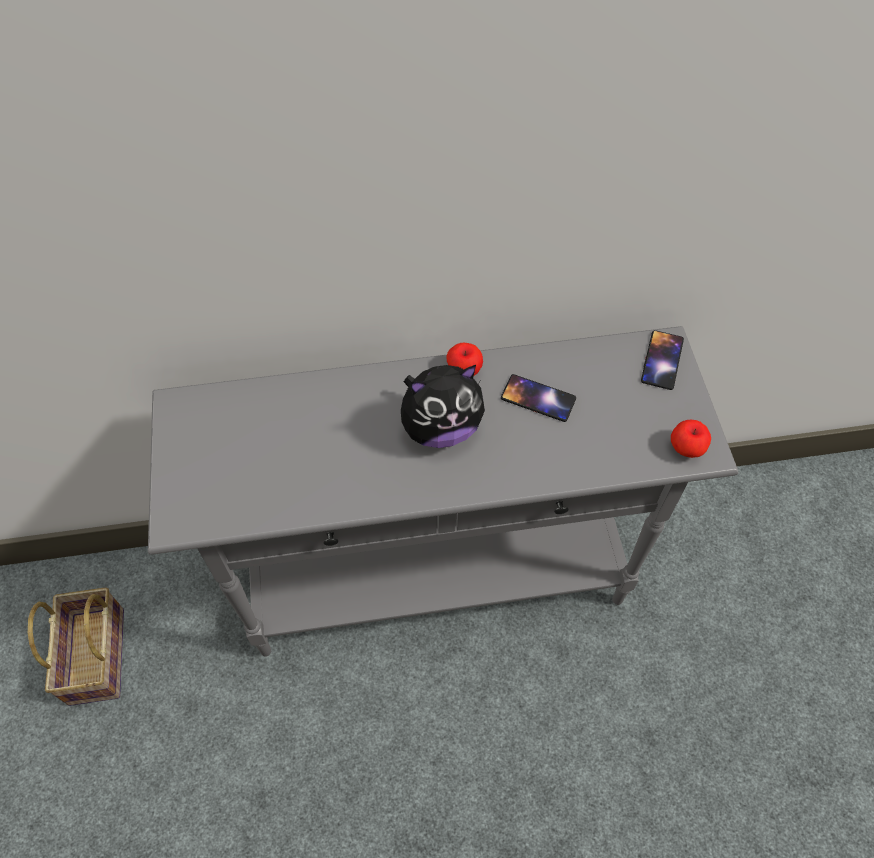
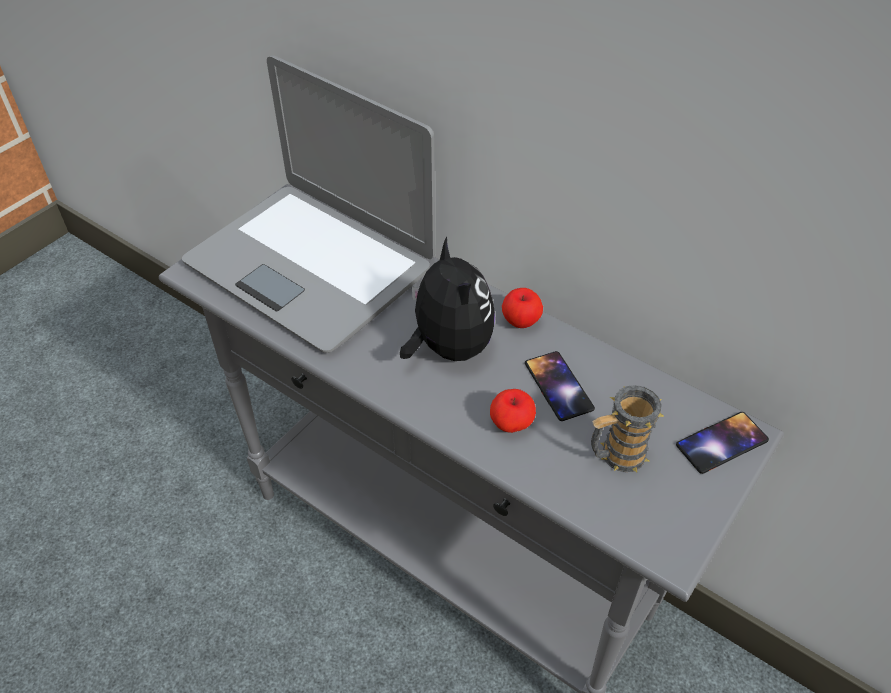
camera: 45 degrees right, 10 degrees down
basket [28,587,124,706] -> none
plush toy [401,365,485,448] -> plush toy turned 135 degrees counterclockwise [400,236,495,361]
apple [671,420,711,458] -> apple moved to [490,389,536,433]
none -> laptop [182,55,435,353]
none -> mug [591,385,665,472]

